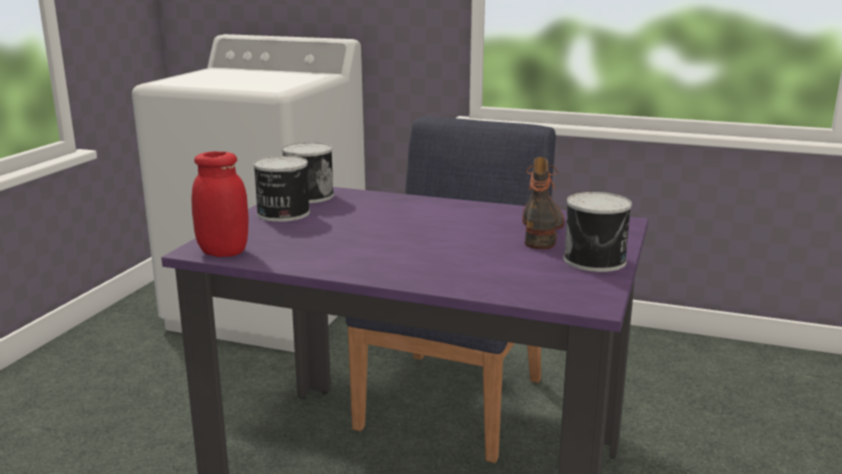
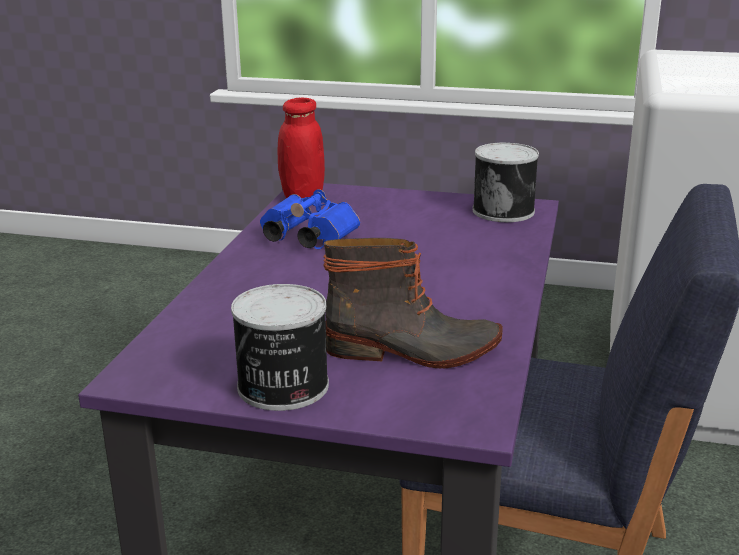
camera: 85 degrees right, 5 degrees up
can [253,156,310,222] -> none
none -> blue binoculars [260,189,360,249]

